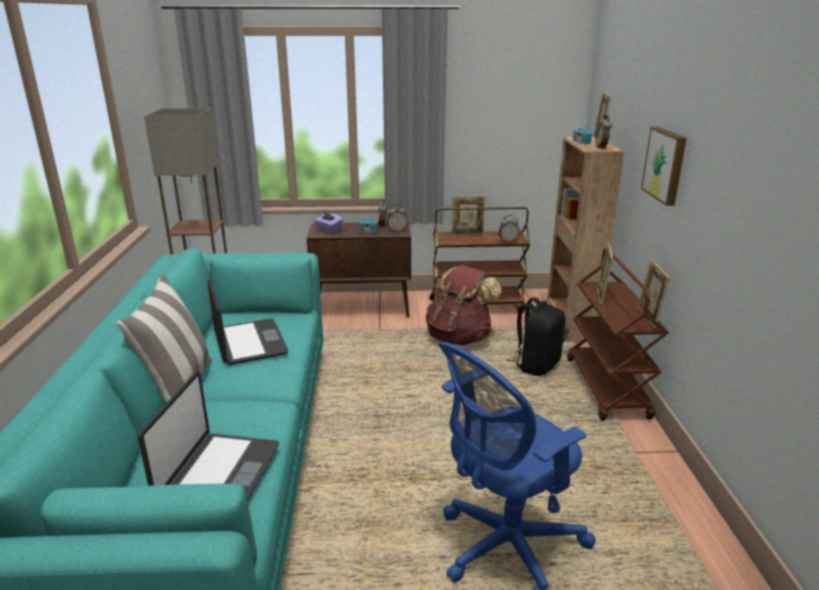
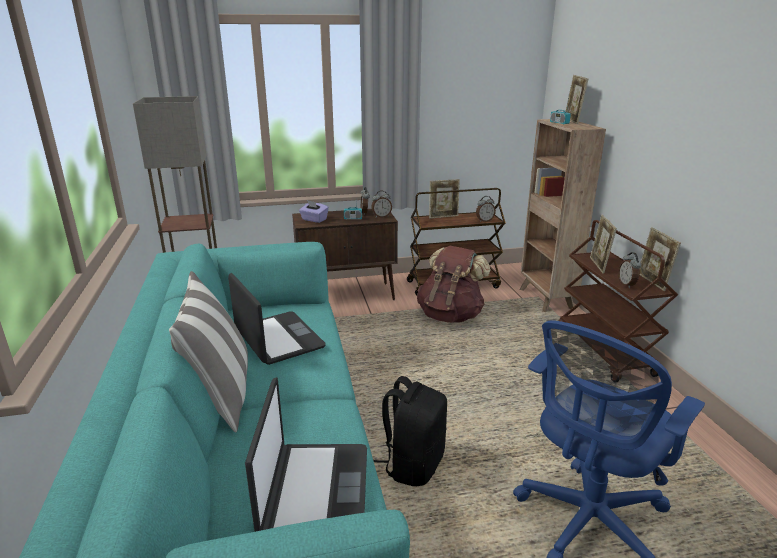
camera: 10 degrees left, 0 degrees up
black backpack [507,297,566,376] -> black backpack moved to [373,376,447,486]
alarm clock [596,115,612,150] -> alarm clock moved to [618,252,641,288]
picture [641,127,687,206] -> none

